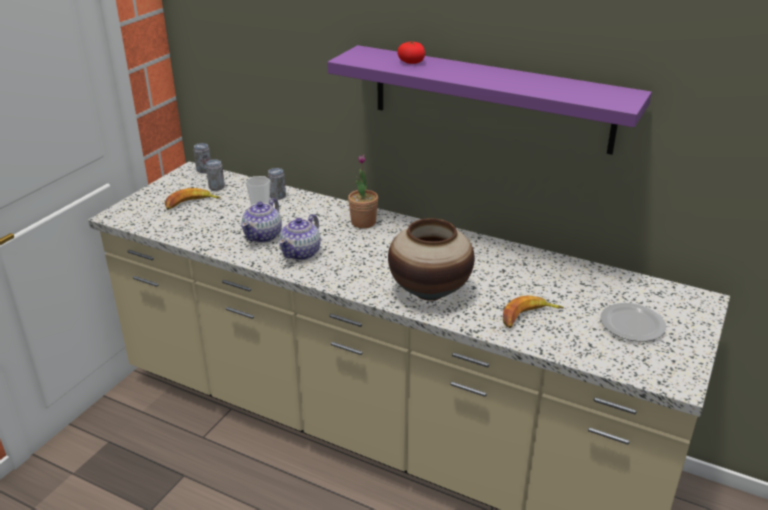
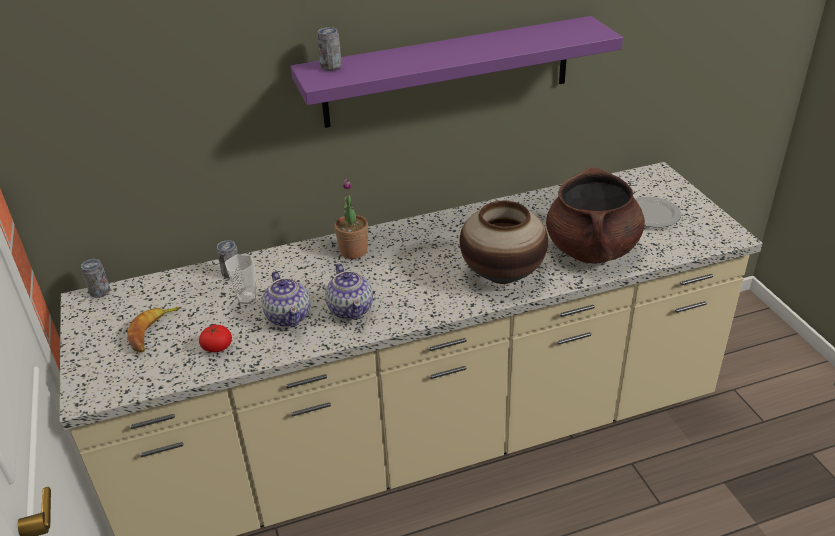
camera: 45 degrees left, 5 degrees up
can [206,159,225,191] -> can moved to [317,27,342,71]
tomato [397,41,425,64] -> tomato moved to [199,325,232,352]
banana [503,295,564,328] -> brown cooking pot [546,166,645,264]

